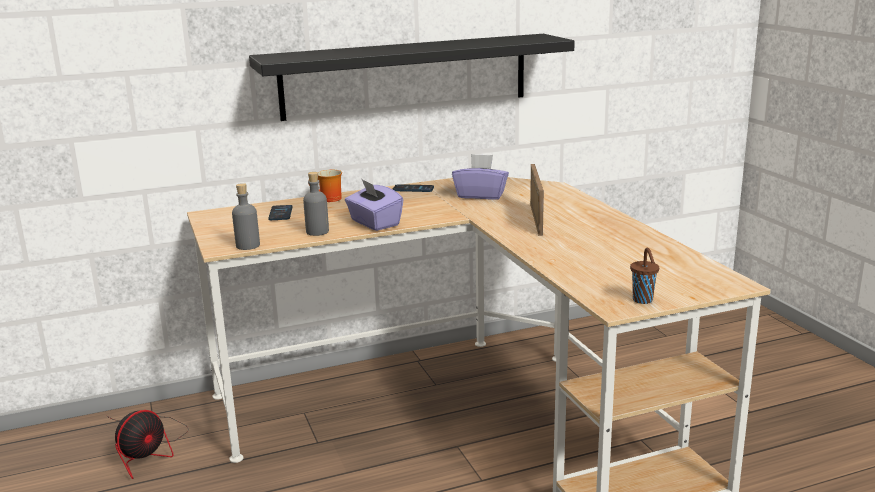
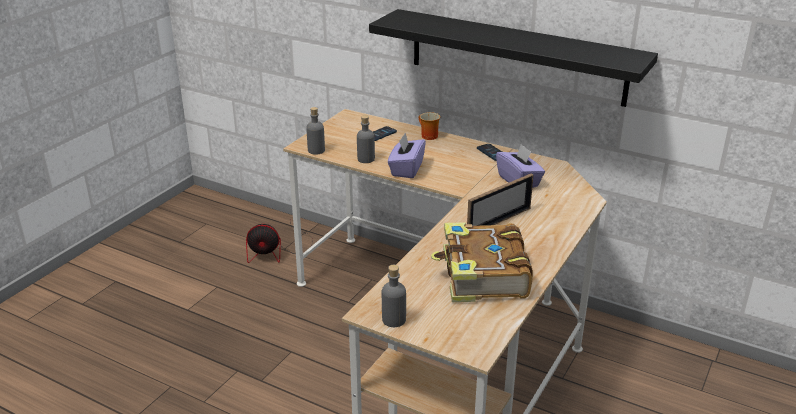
camera: 50 degrees right, 10 degrees up
brown cup [630,248,659,304] -> grey bottle [382,265,406,327]
none -> book [431,222,533,302]

